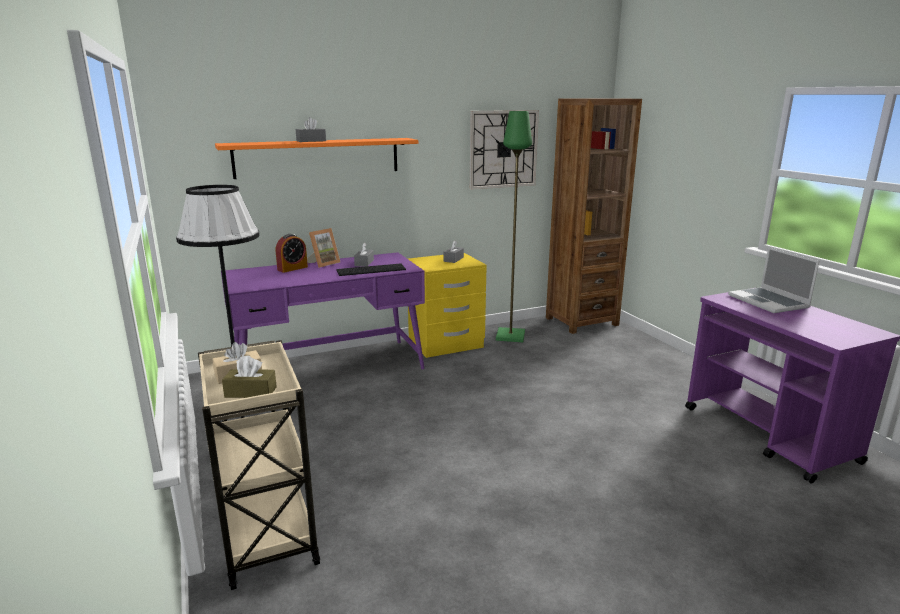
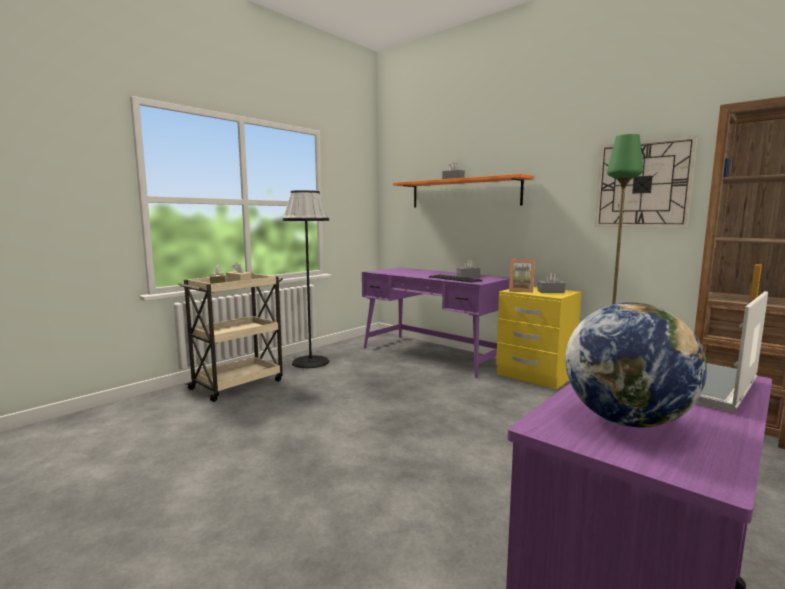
camera: 65 degrees right, 10 degrees down
alarm clock [276,234,308,273] -> none
picture frame [307,228,340,268] -> picture frame moved to [509,259,535,293]
none -> globe [565,303,707,428]

